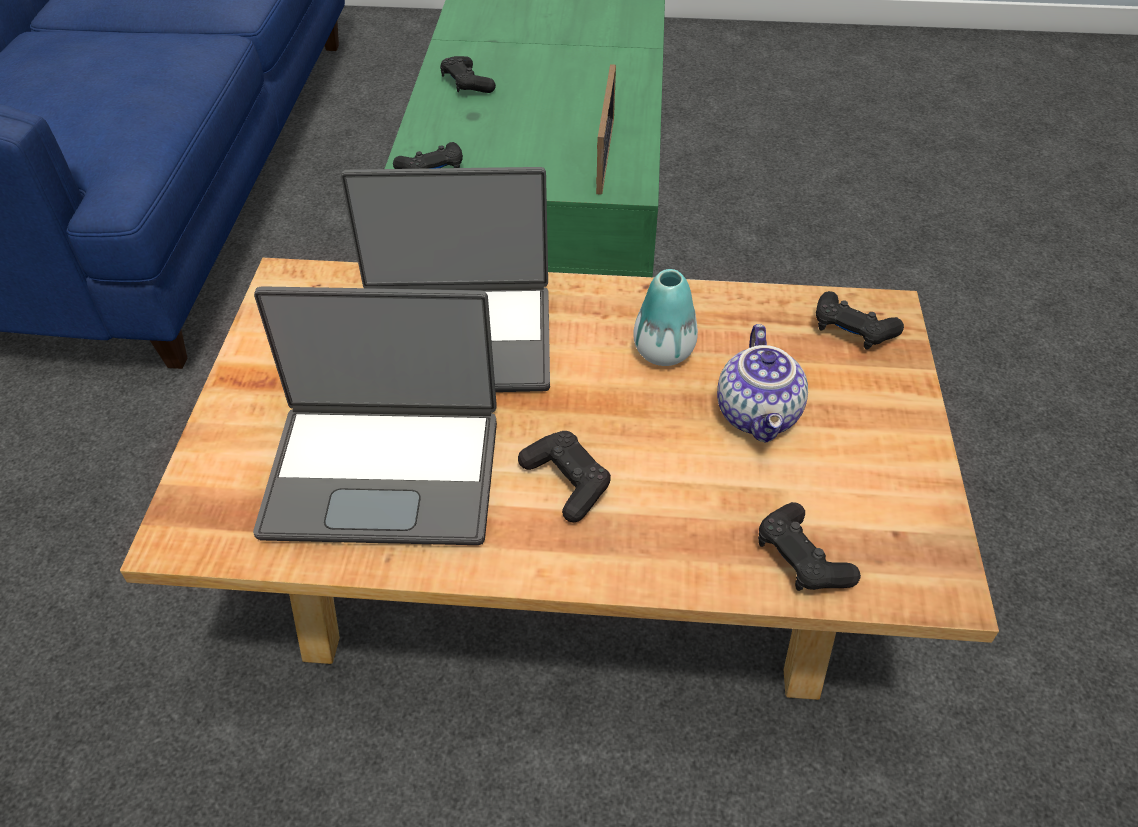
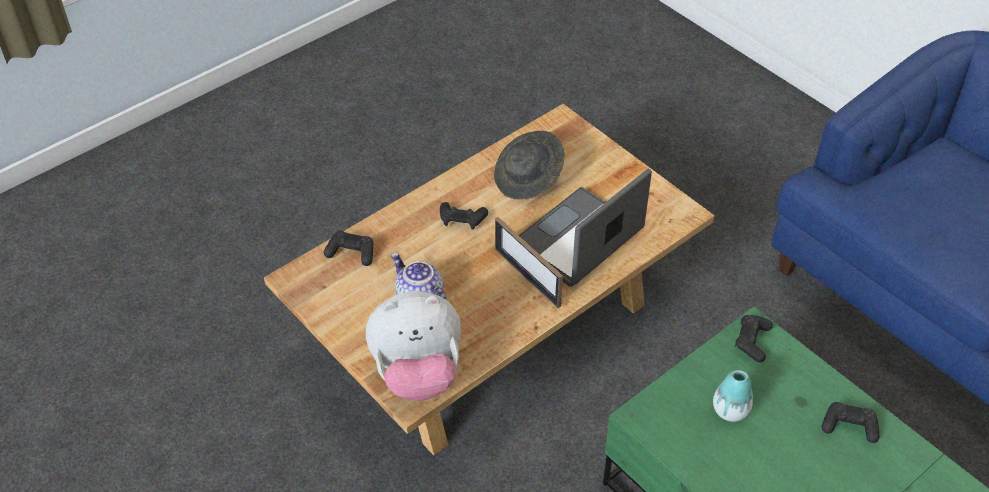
camera: 135 degrees right, 0 degrees up
laptop [253,286,497,545] -> grey hat [494,131,565,200]
picture frame [596,64,616,195] -> picture frame moved to [495,217,563,308]
vase [633,269,698,366] -> vase moved to [713,370,753,422]
black game controller [816,291,904,350] -> plush toy [366,291,461,401]

